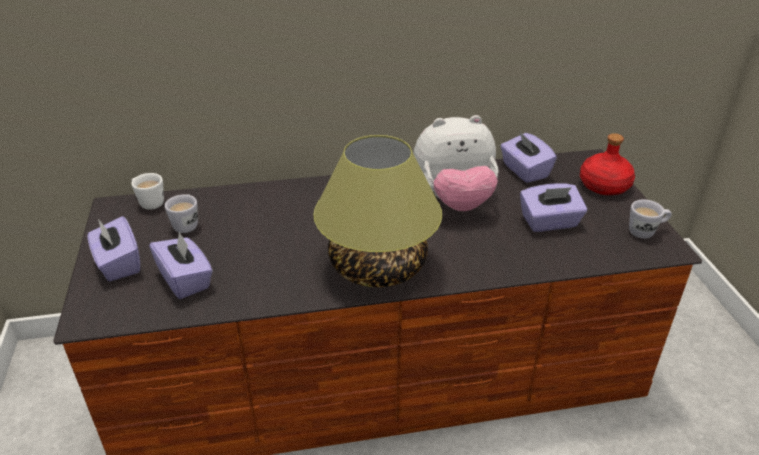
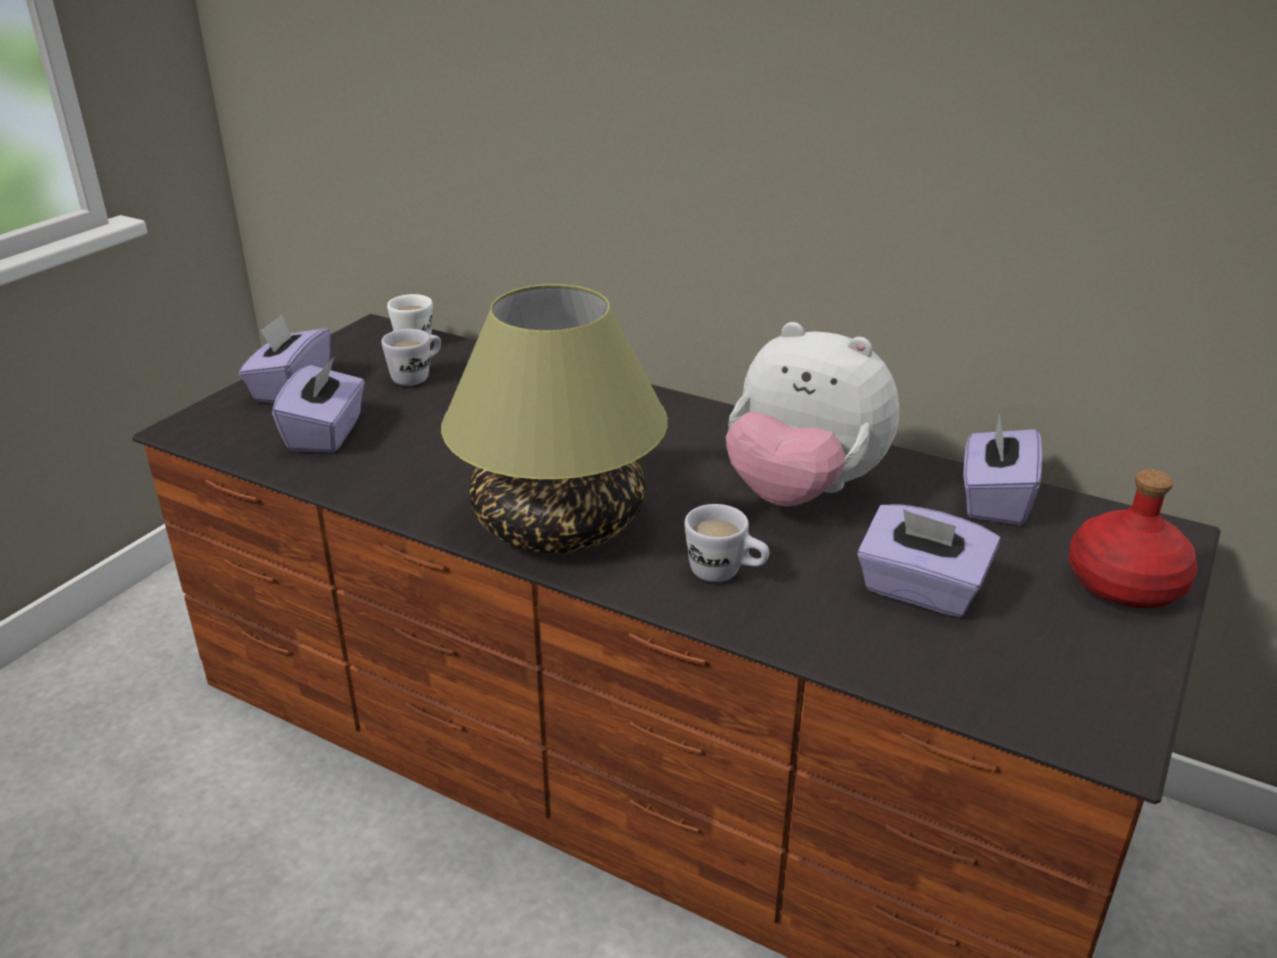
camera: 40 degrees right, 5 degrees down
white mug [629,199,672,239] -> white mug moved to [684,504,769,582]

